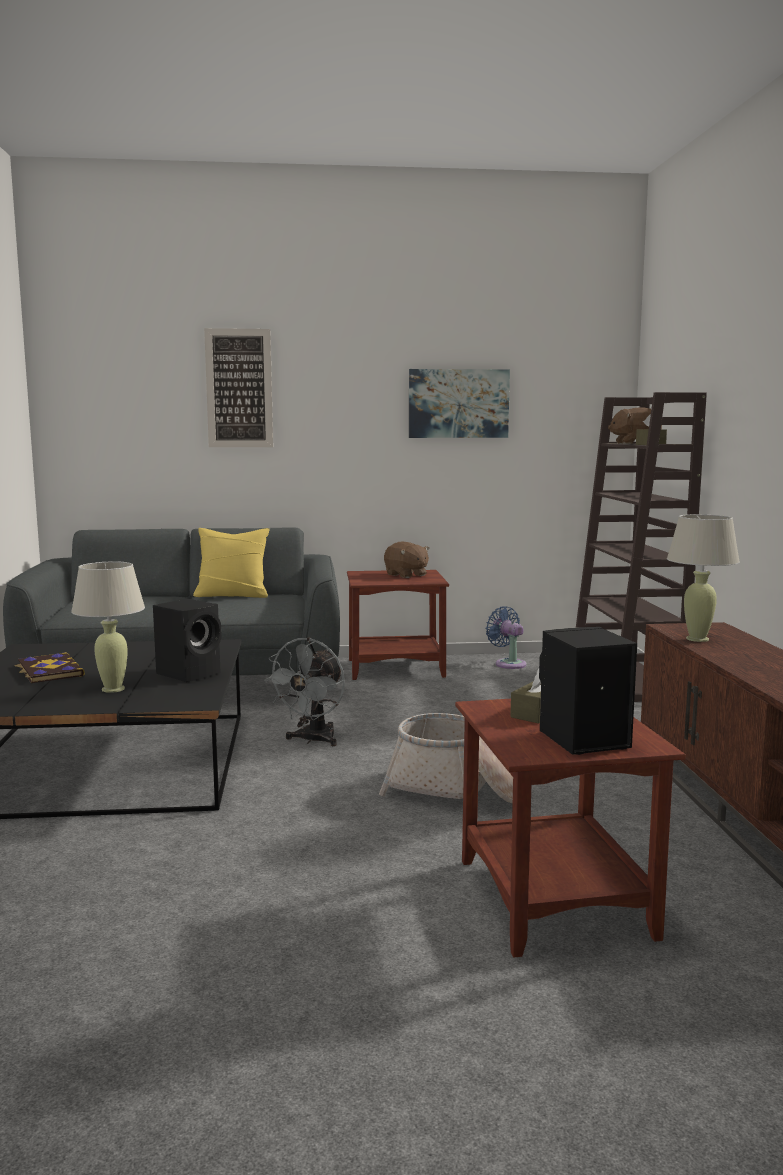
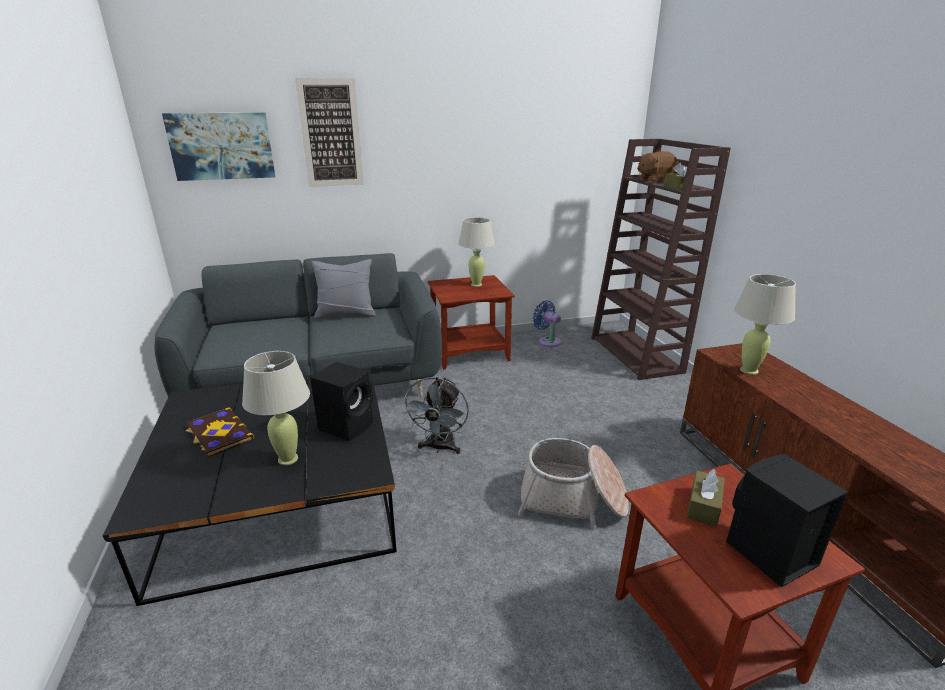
camera: 10 degrees left, 15 degrees up
yellow pillow [193,528,269,598] -> grey pillow [311,259,376,319]
brown plush toy [384,542,429,578] -> beige table lamp [458,217,495,287]
picture [409,369,510,438] -> picture moved to [162,112,275,181]

